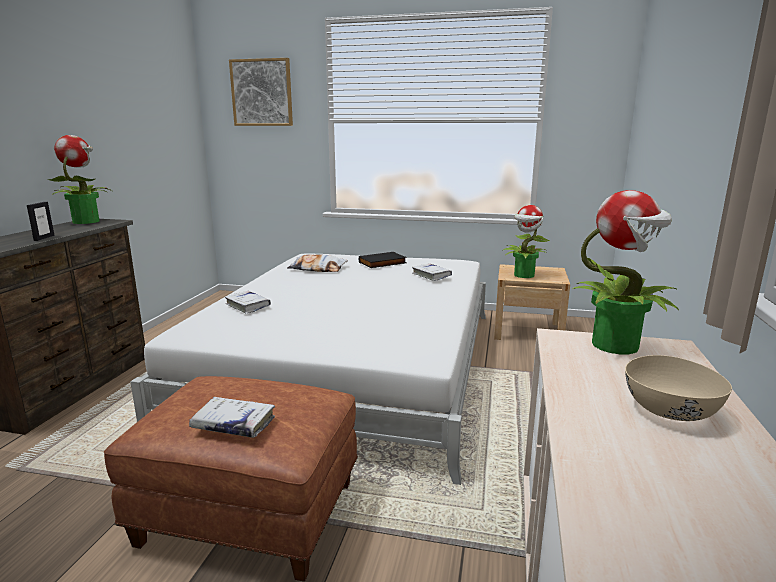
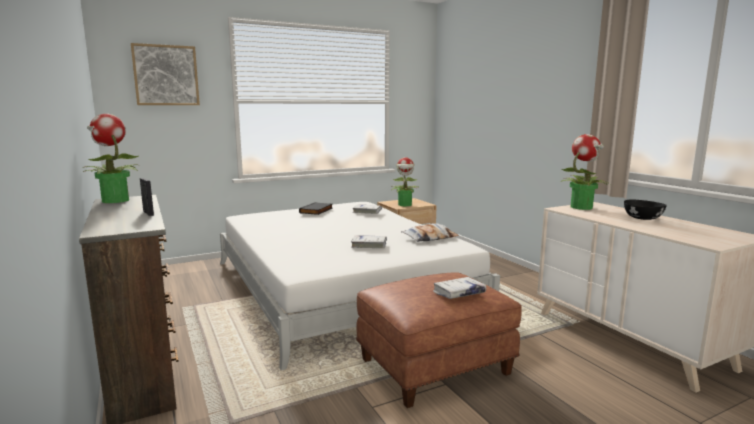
camera: 40 degrees left, 5 degrees down
white book [225,291,271,314] -> white book moved to [351,235,387,248]
pillow [287,254,348,272] -> pillow moved to [401,224,459,242]
beige bowl [625,355,732,421] -> black bowl [624,200,667,220]

